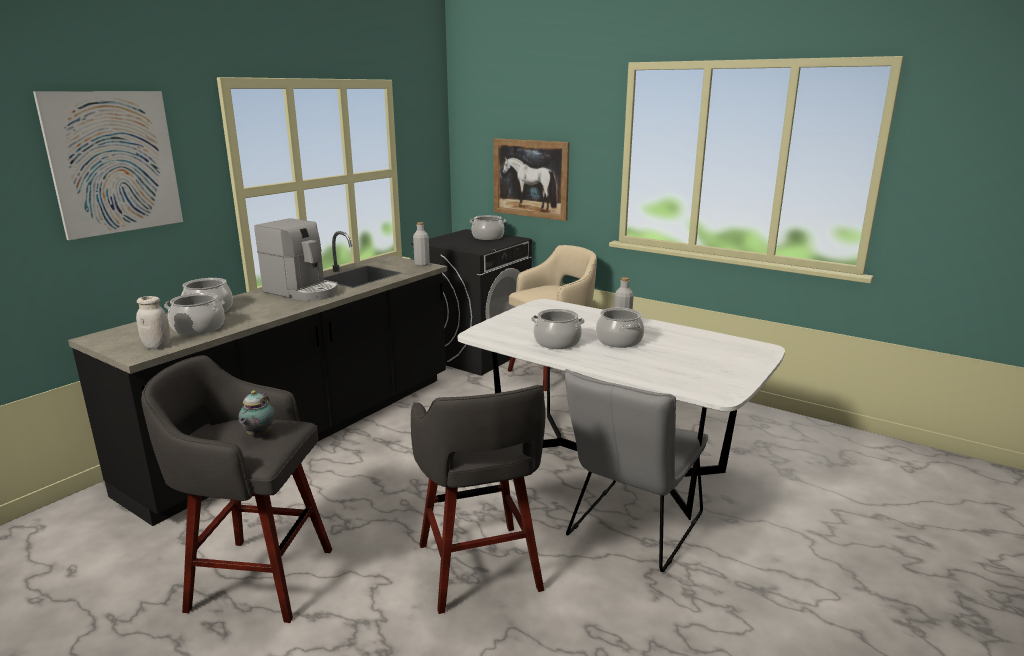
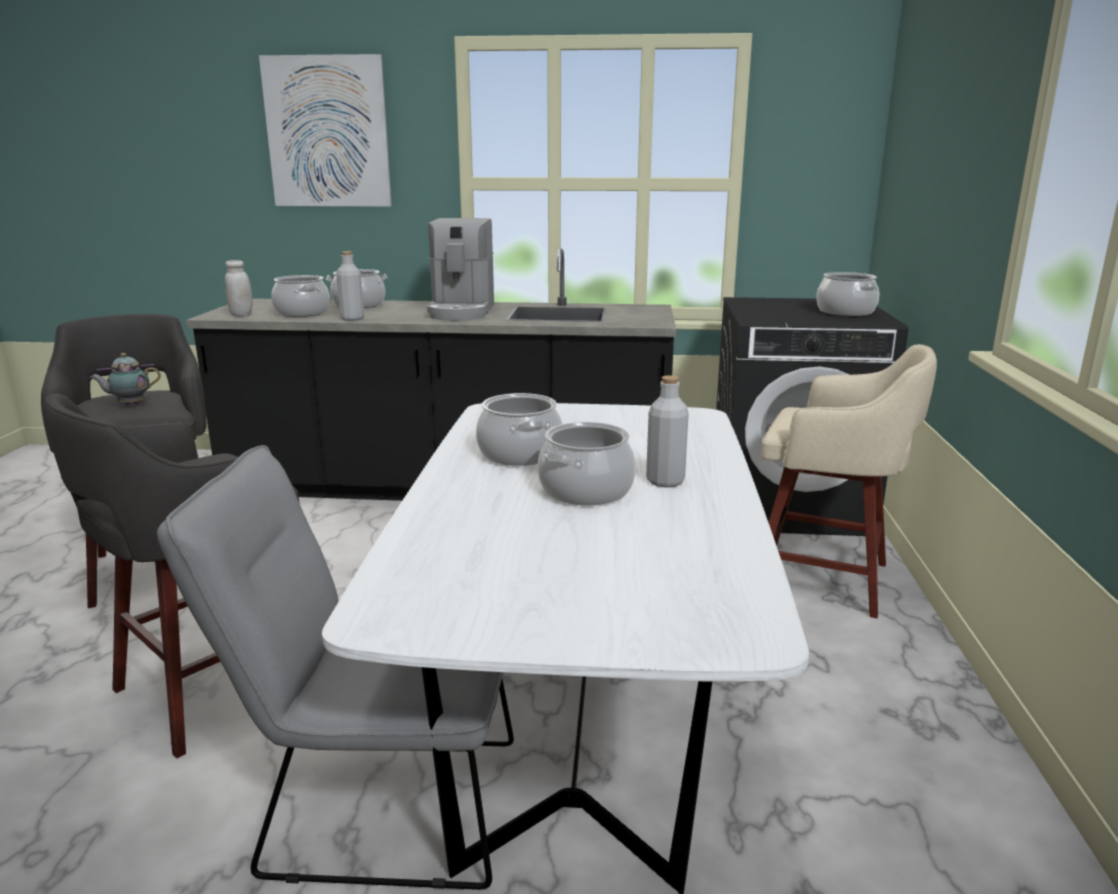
camera: 60 degrees right, 0 degrees up
grey bottle [413,222,430,266] -> grey bottle moved to [336,251,364,321]
picture [493,138,570,221] -> none

